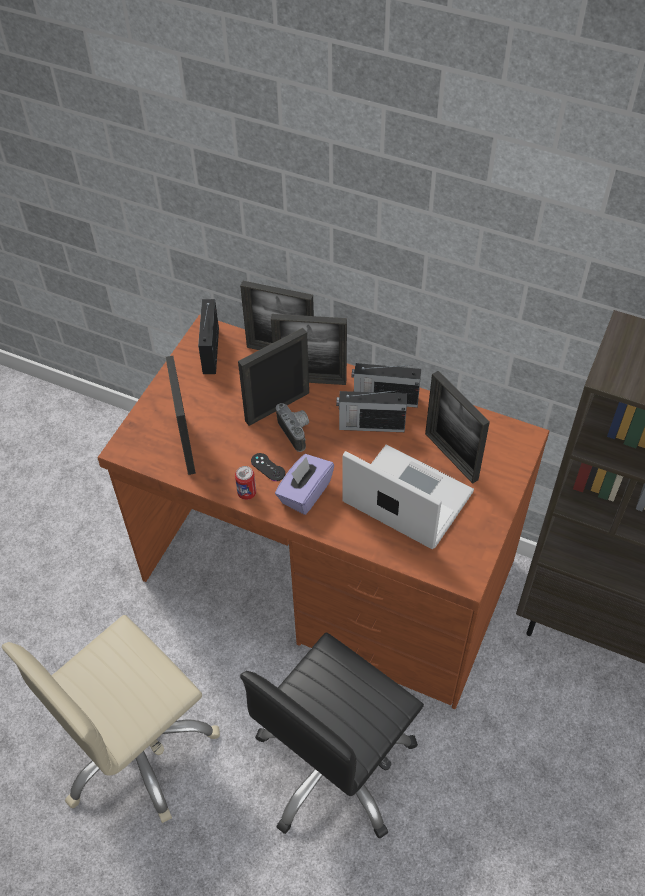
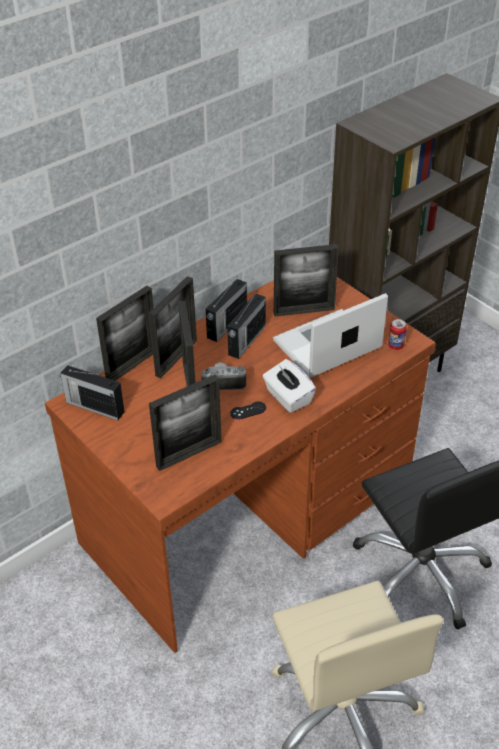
camera: 65 degrees left, 10 degrees down
picture frame [166,356,196,475] -> picture frame turned 45 degrees counterclockwise [149,375,222,471]
can [235,466,256,500] -> can moved to [388,319,407,350]
purple tissue box [275,454,334,515] -> white tissue box [263,359,316,413]

